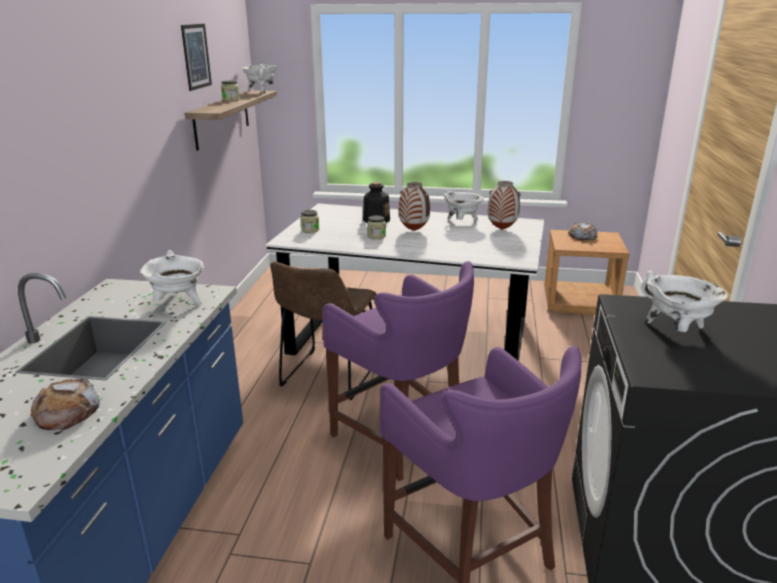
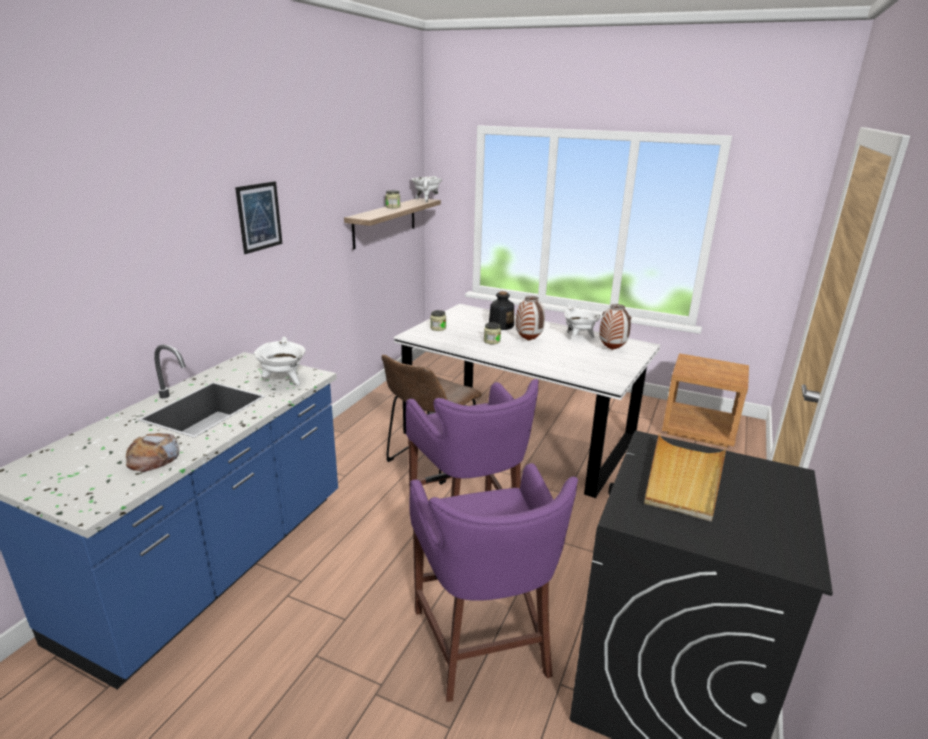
camera: 15 degrees right, 0 degrees up
picture [181,24,212,91] -> picture moved to [235,181,282,254]
bread [568,222,598,240] -> none
white cooking pot [641,271,728,332] -> beige tray [644,434,726,522]

